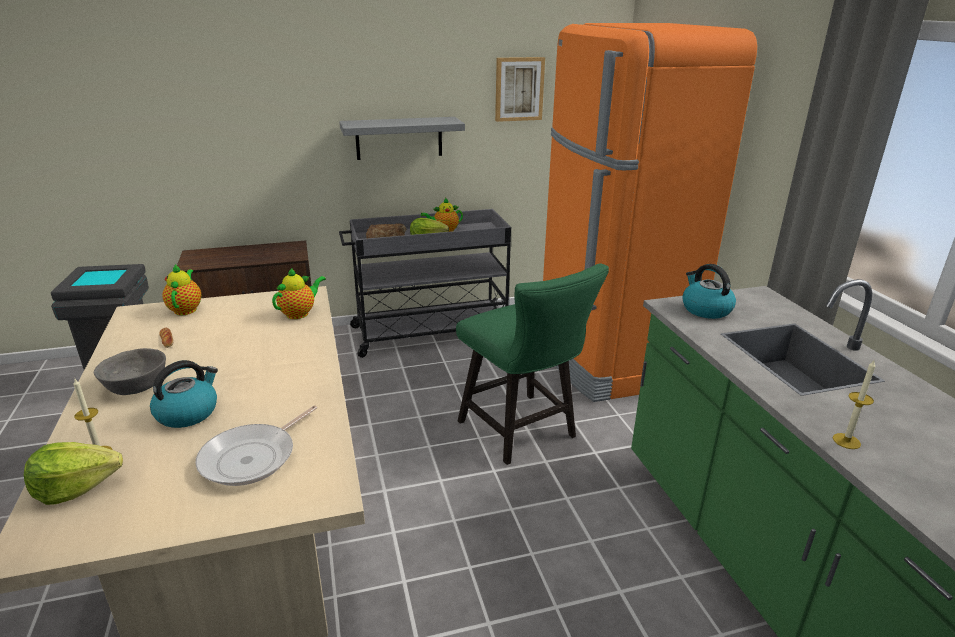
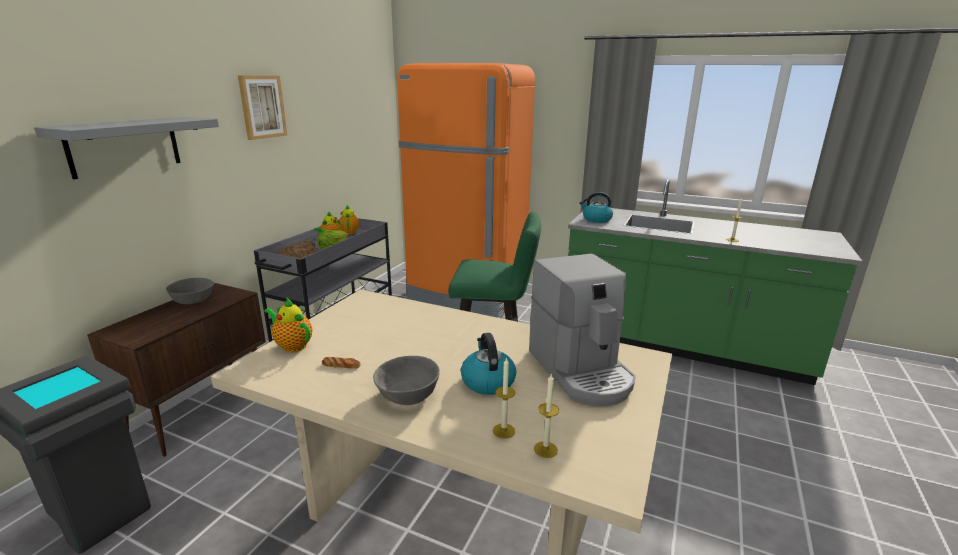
camera: 50 degrees left, 5 degrees down
lettuce [24,442,123,505] -> candle [534,373,559,458]
frying pan [196,405,317,486] -> coffee machine [529,254,636,406]
teapot [272,267,326,319] -> teapot moved to [339,204,359,235]
grey shelf [339,117,465,160] -> grey shelf moved to [34,117,219,179]
picture [495,57,545,122] -> picture moved to [238,76,287,140]
none -> grey bowl [166,278,214,305]

